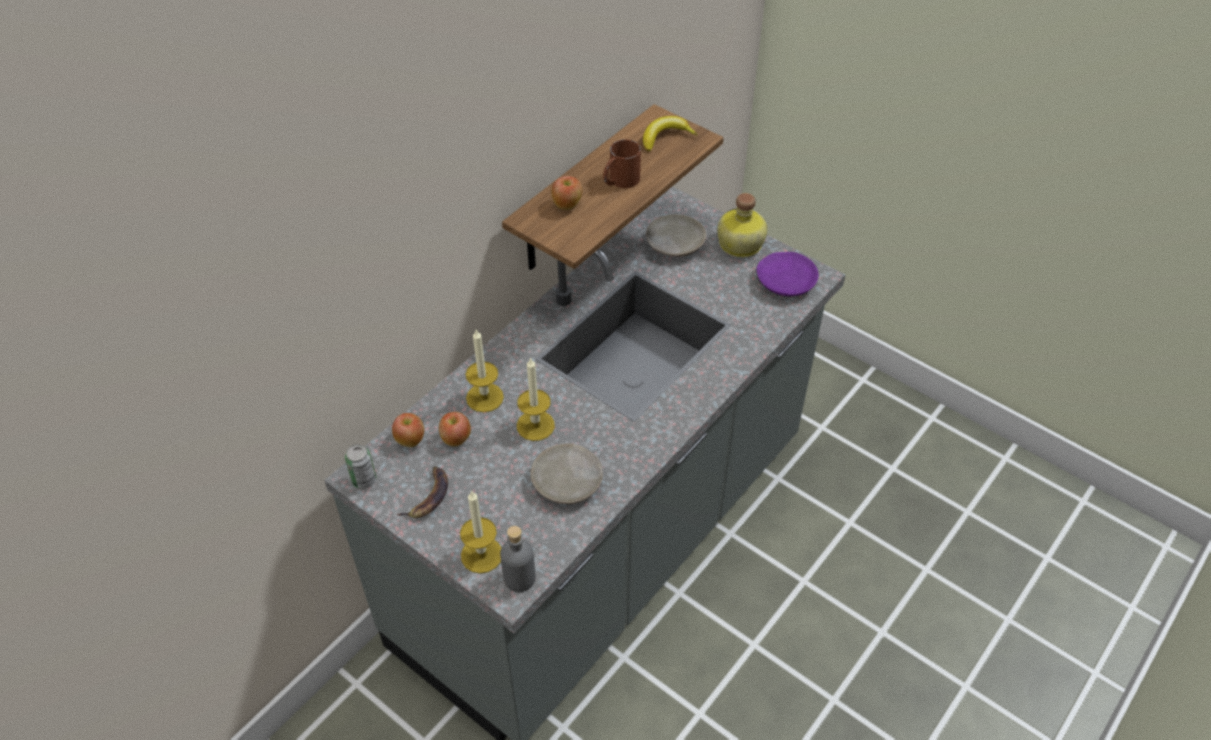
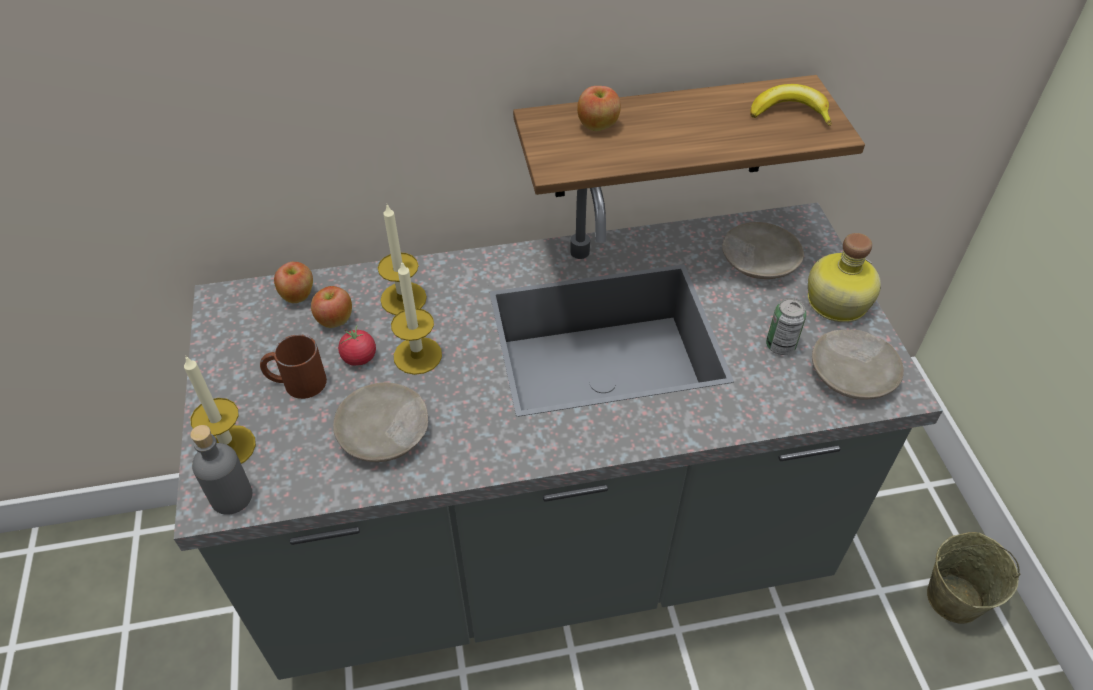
camera: 40 degrees right, 0 degrees up
can [345,444,376,489] -> can moved to [766,298,806,355]
banana [396,466,448,518] -> none
brown mug [603,139,641,188] -> brown mug moved to [260,334,327,399]
purple plate [757,252,819,296] -> beige plate [812,330,904,400]
none -> tomato [338,325,376,366]
none -> beige bucket [927,532,1021,624]

